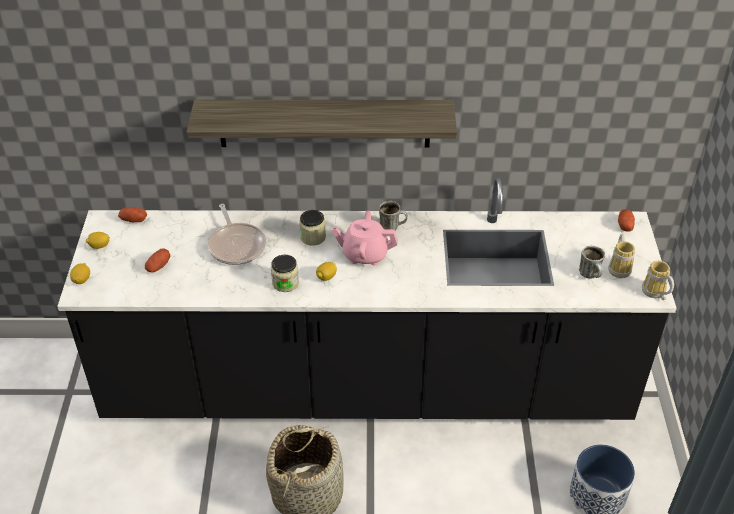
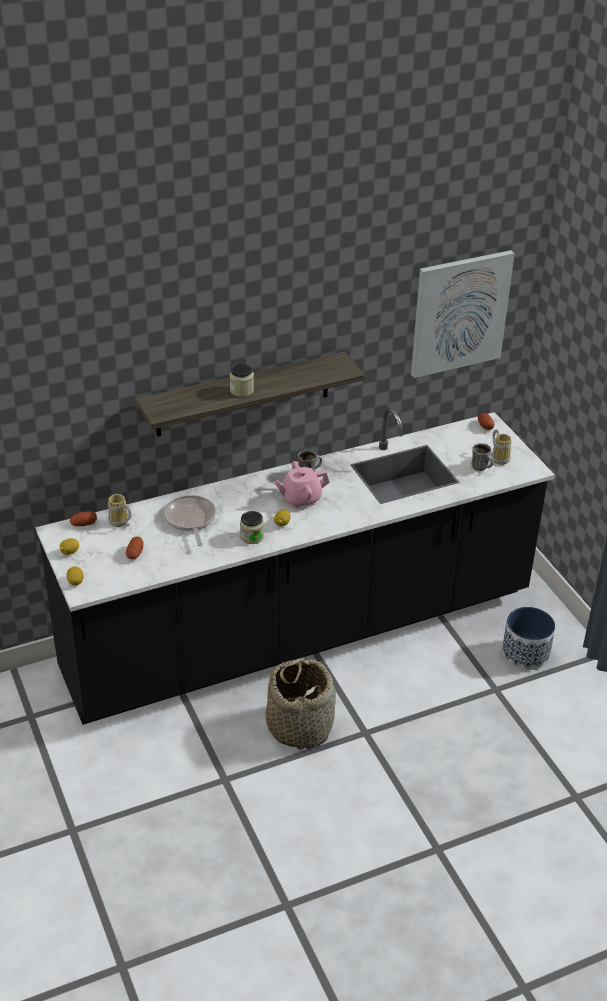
camera: 25 degrees left, 5 degrees down
frying pan [208,204,266,265] -> frying pan turned 150 degrees counterclockwise [163,495,216,546]
jar [299,210,326,246] -> jar moved to [230,363,254,397]
mug [642,261,674,300] -> mug moved to [108,494,132,527]
none -> picture [411,250,515,378]

